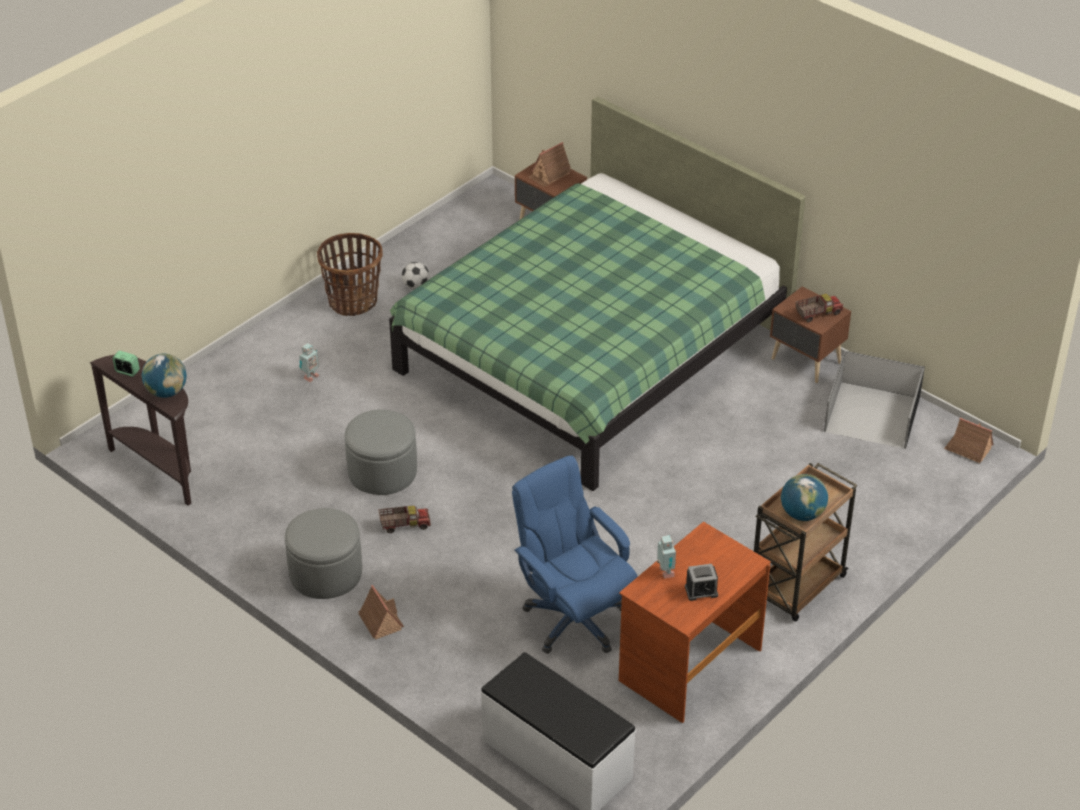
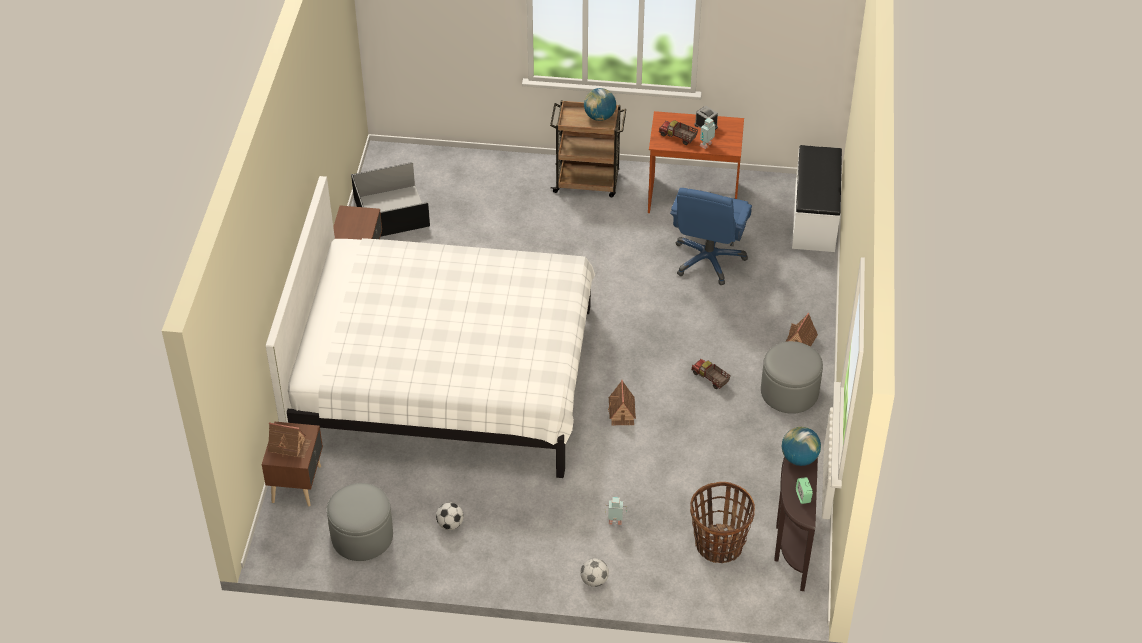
camera: 125 degrees left, 5 degrees up
basket [317,233,383,316] -> basket moved to [690,482,755,563]
grey ottoman [345,410,417,495] -> grey ottoman moved to [327,483,393,561]
green bed [389,96,806,491] -> white bed [265,176,595,478]
toy truck [795,294,843,322] -> toy truck moved to [659,120,698,145]
toy house [944,418,993,463] -> toy house moved to [608,380,636,425]
none -> football [580,558,609,587]

